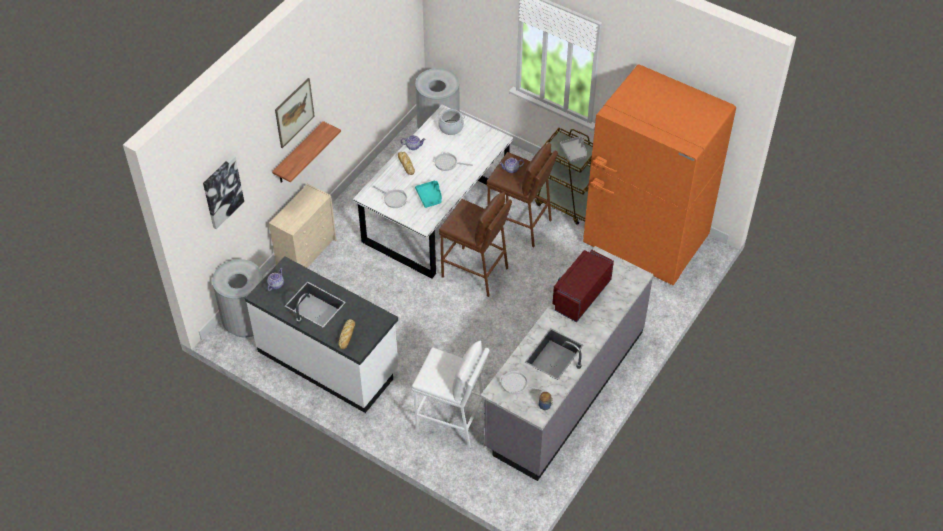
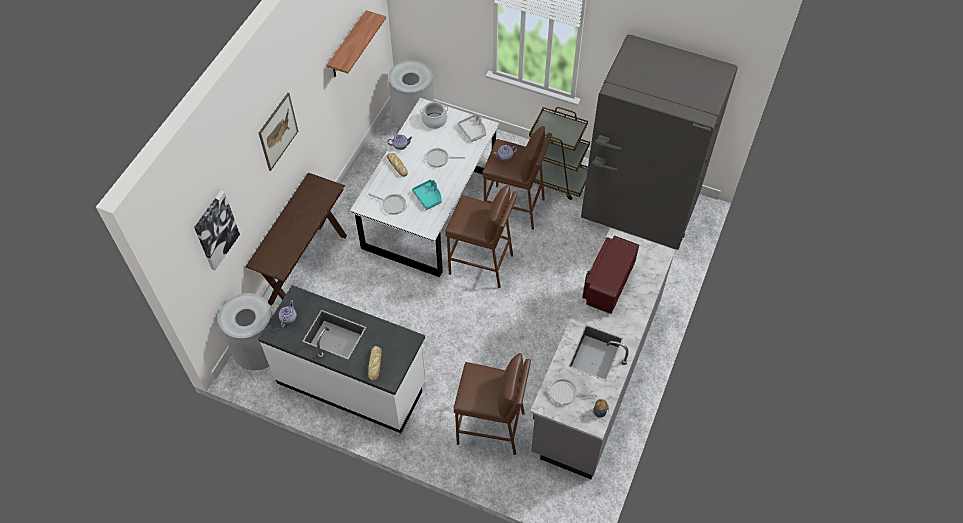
camera: 10 degrees left, 5 degrees up
beige dresser [269,184,337,268] -> brown console table [245,173,347,305]
shelf [272,121,341,183] -> shelf moved to [327,10,386,77]
white stool [412,341,490,448] -> brown stool [454,353,531,455]
grey tray [560,137,587,163] -> grey tray moved to [458,114,486,142]
orange fridge [583,64,736,285] -> grey fridge [581,34,738,250]

